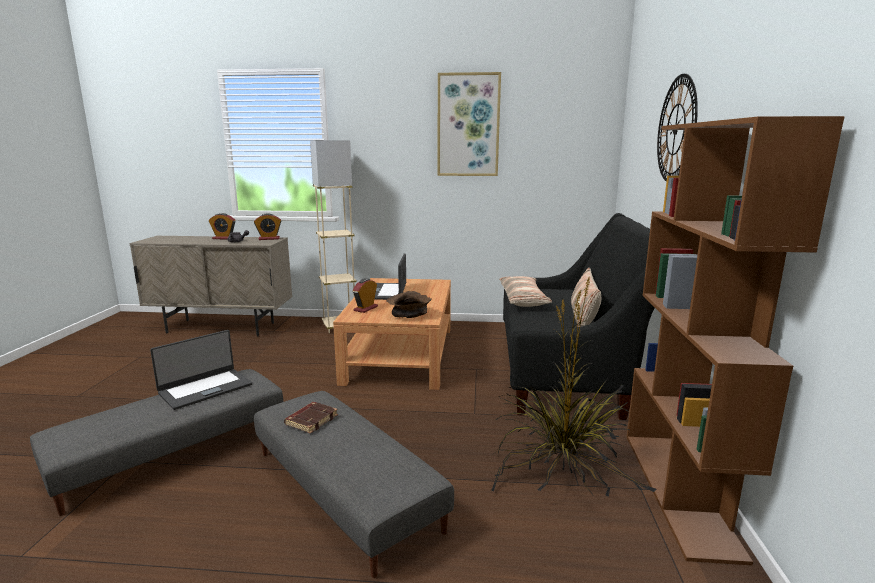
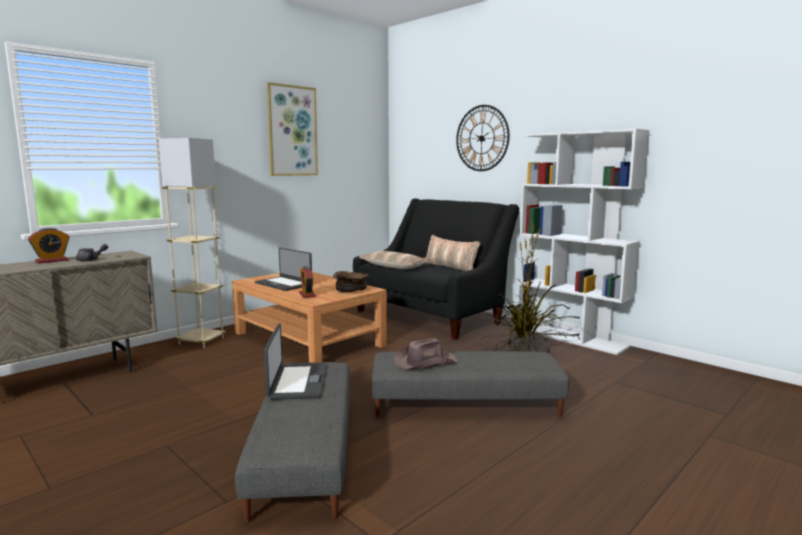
camera: 50 degrees left, 5 degrees down
alarm clock [254,213,281,240] -> none
brown book [284,402,338,434] -> brown hat [393,338,458,370]
brown bookcase [626,116,845,565] -> white bookcase [517,129,650,355]

